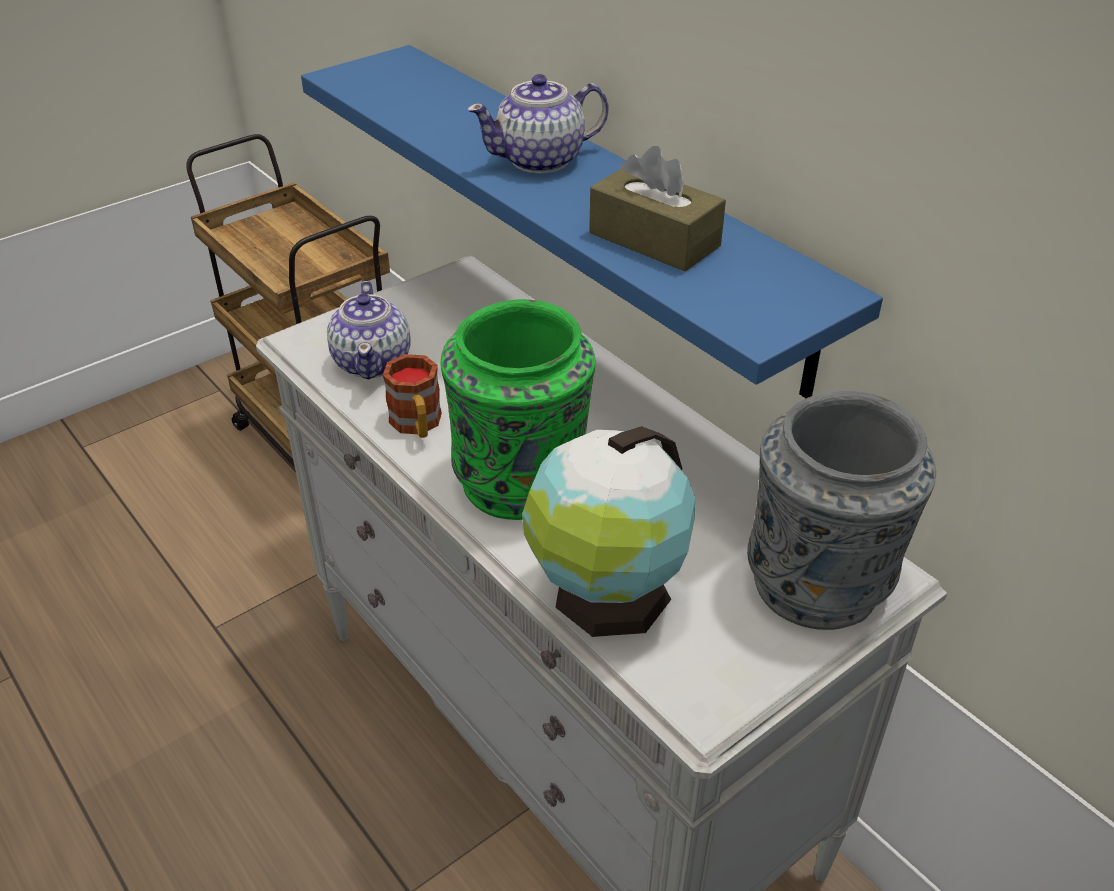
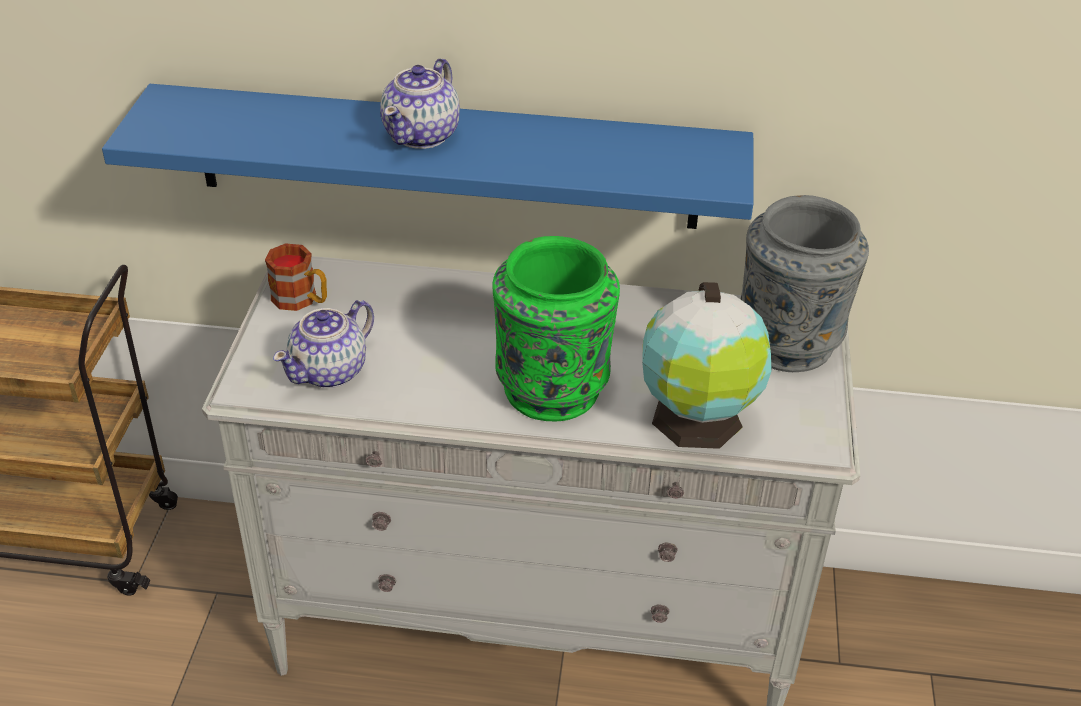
camera: 45 degrees left, 0 degrees up
teapot [327,281,411,379] -> teapot turned 90 degrees clockwise [273,300,374,388]
mug [383,354,442,438] -> mug moved to [265,243,327,311]
brown tissue box [589,146,726,271] -> none

